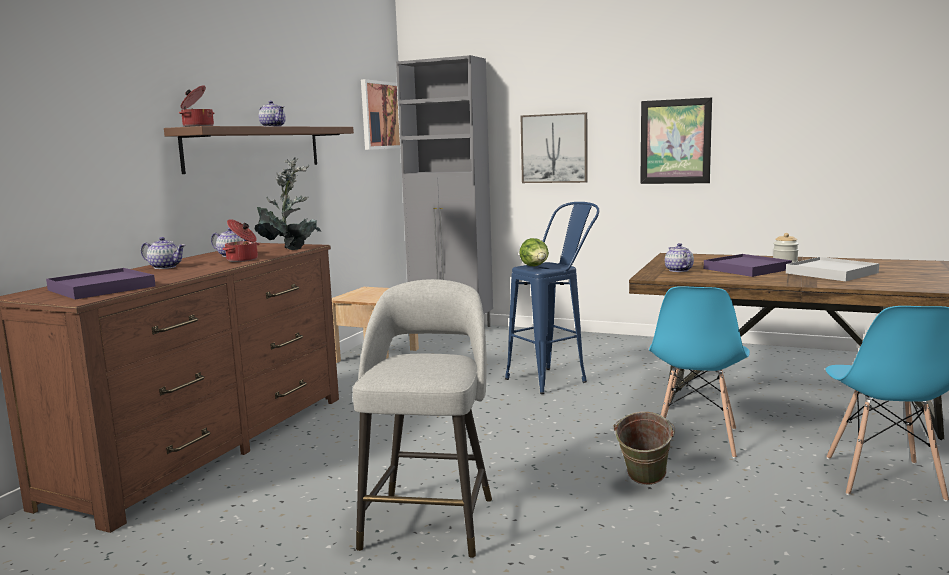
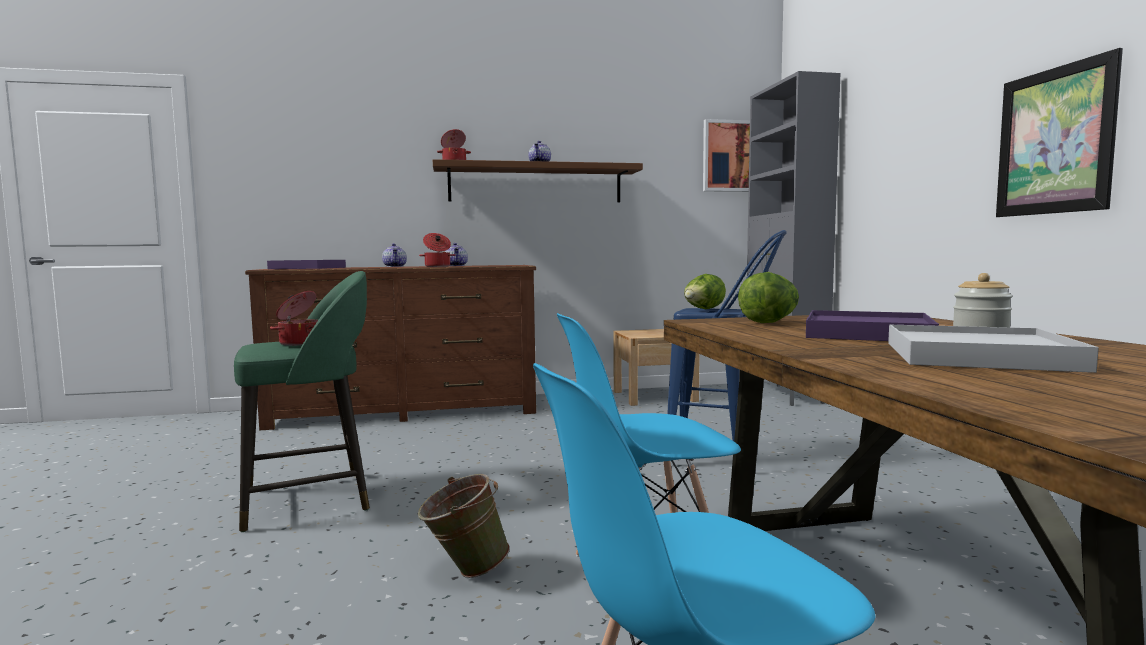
camera: 55 degrees right, 5 degrees down
potted plant [255,157,322,250] -> none
grey stool [353,279,492,558] -> green stool [234,271,370,532]
picture [521,112,588,183] -> none
teapot [665,243,694,272] -> lettuce [738,272,799,323]
none -> cooking pot [270,291,318,346]

